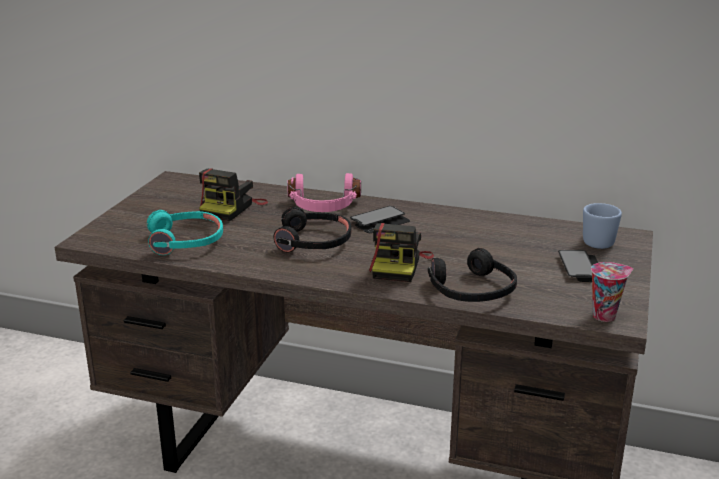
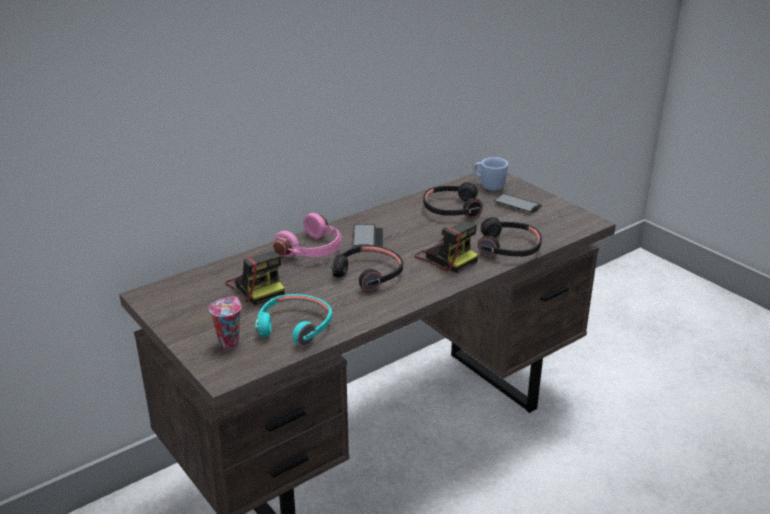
camera: 55 degrees left, 5 degrees up
cup [591,262,633,322] -> cup moved to [209,297,241,349]
none -> black headphones [423,182,483,218]

